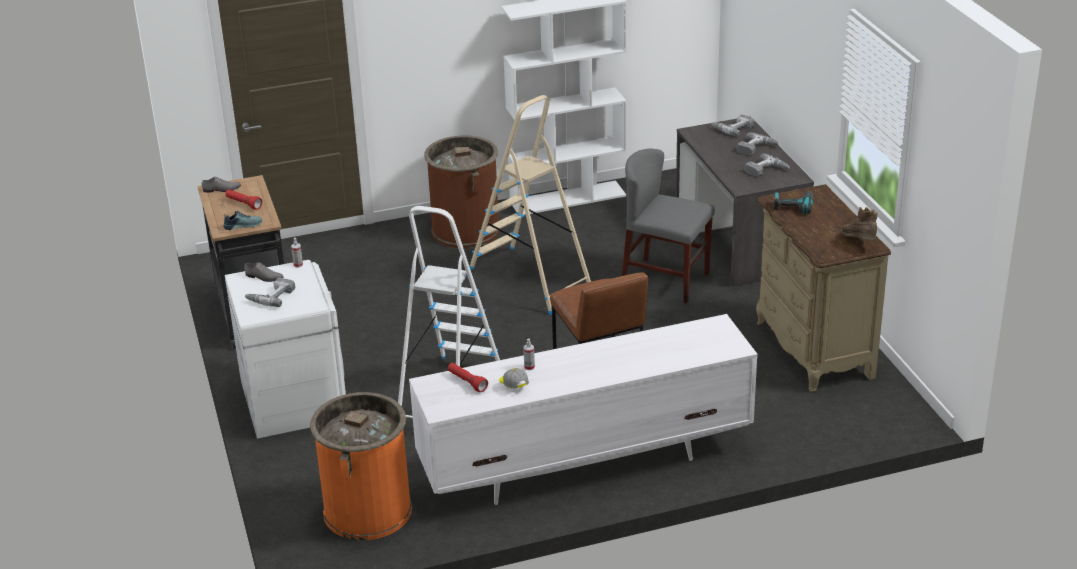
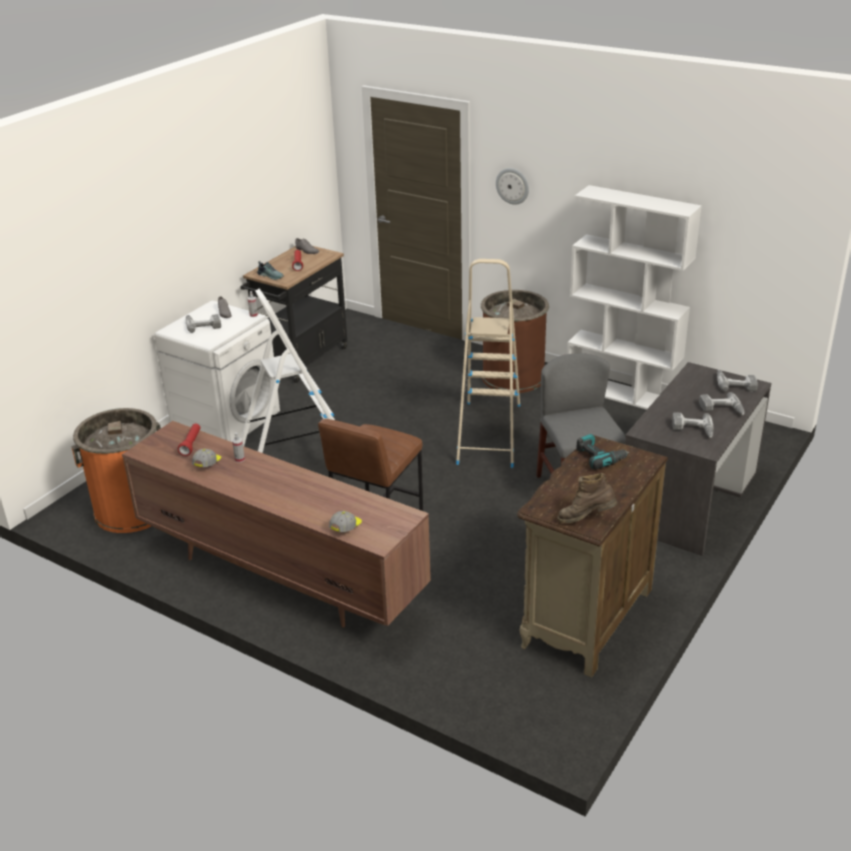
camera: 50 degrees right, 0 degrees up
white cabinet [409,314,758,505] -> brown cabinet [122,421,431,627]
brown boot [840,207,878,241] -> brown boot turned 120 degrees counterclockwise [557,473,618,523]
none -> cap [329,511,362,532]
none -> wall clock [496,168,529,205]

